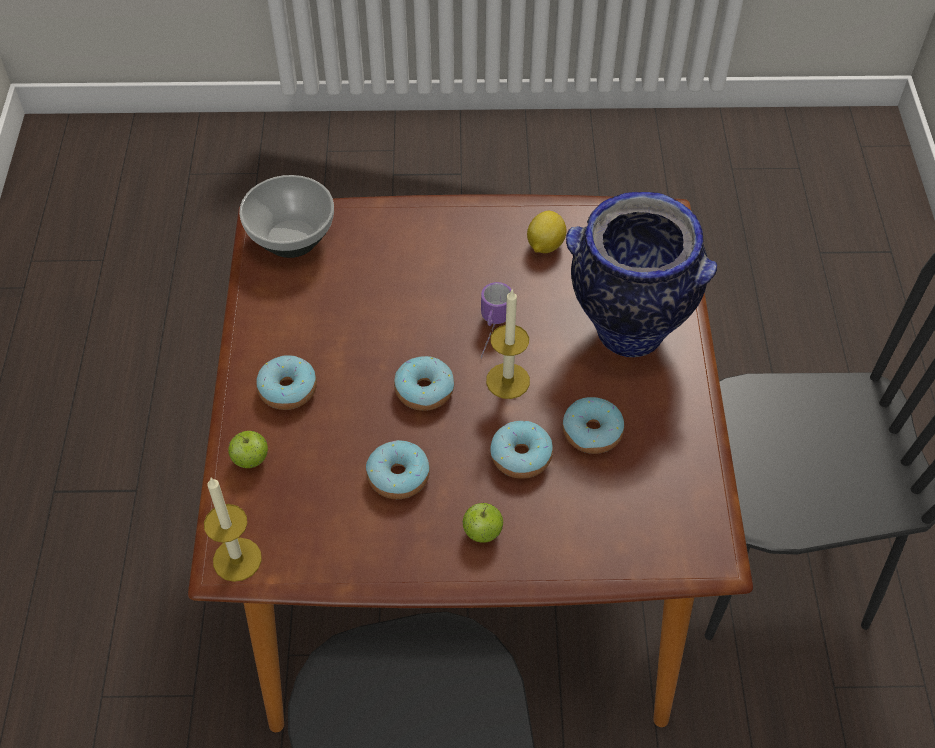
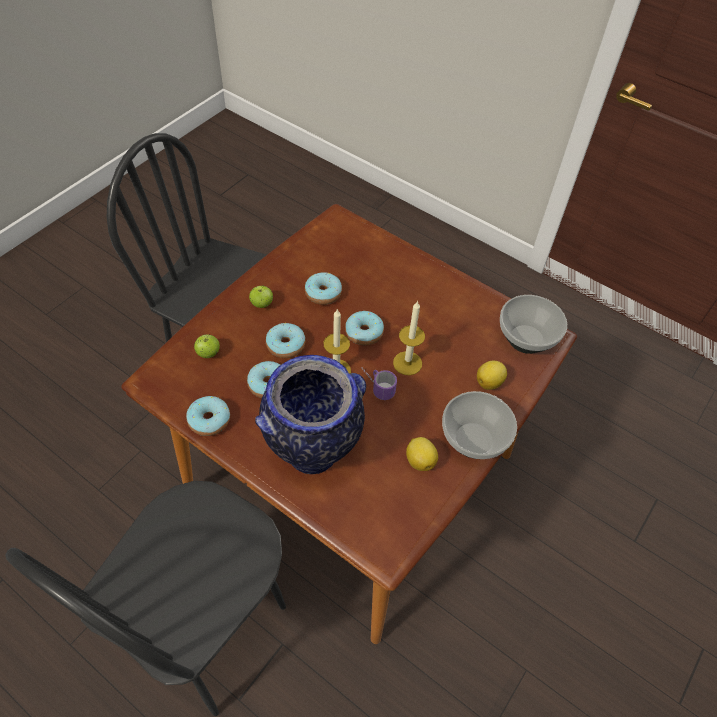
camera: 125 degrees right, 0 degrees up
candle [204,478,262,582] -> candle moved to [393,301,425,375]
apple [228,431,268,468] -> apple moved to [194,334,220,358]
donut [256,355,317,410] -> donut moved to [186,396,230,436]
none -> bowl [442,391,517,459]
none -> lemon [477,361,507,390]

